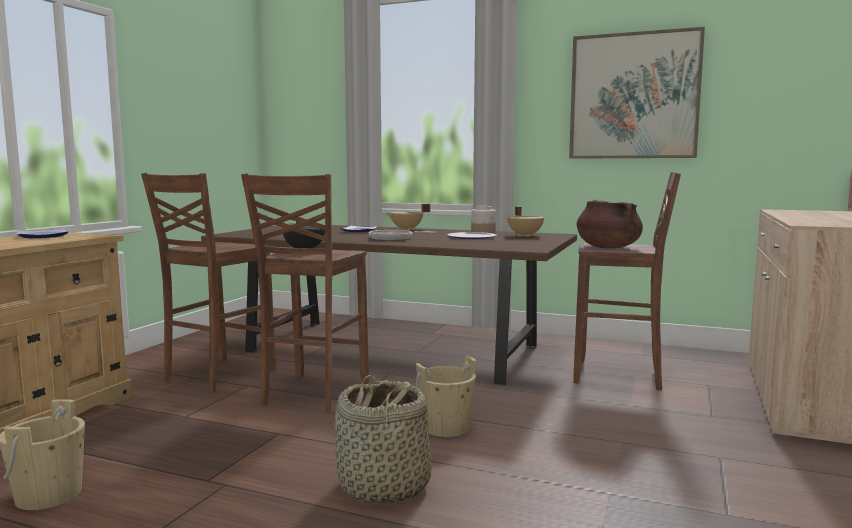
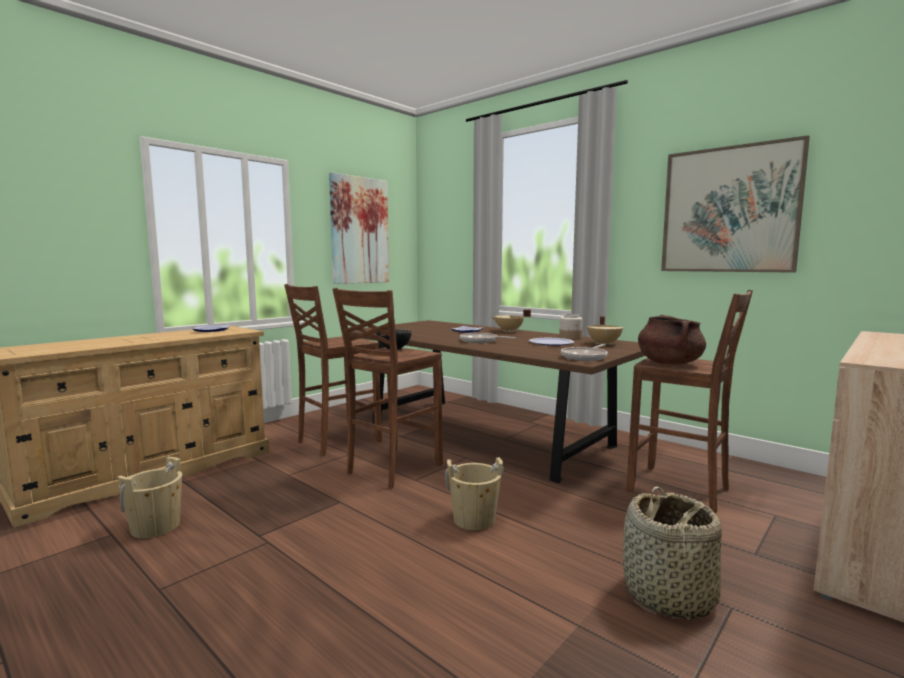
camera: 20 degrees right, 0 degrees up
basket [335,375,431,504] -> basket moved to [623,486,722,620]
none -> picture [329,172,389,284]
none -> frying pan [561,344,608,361]

